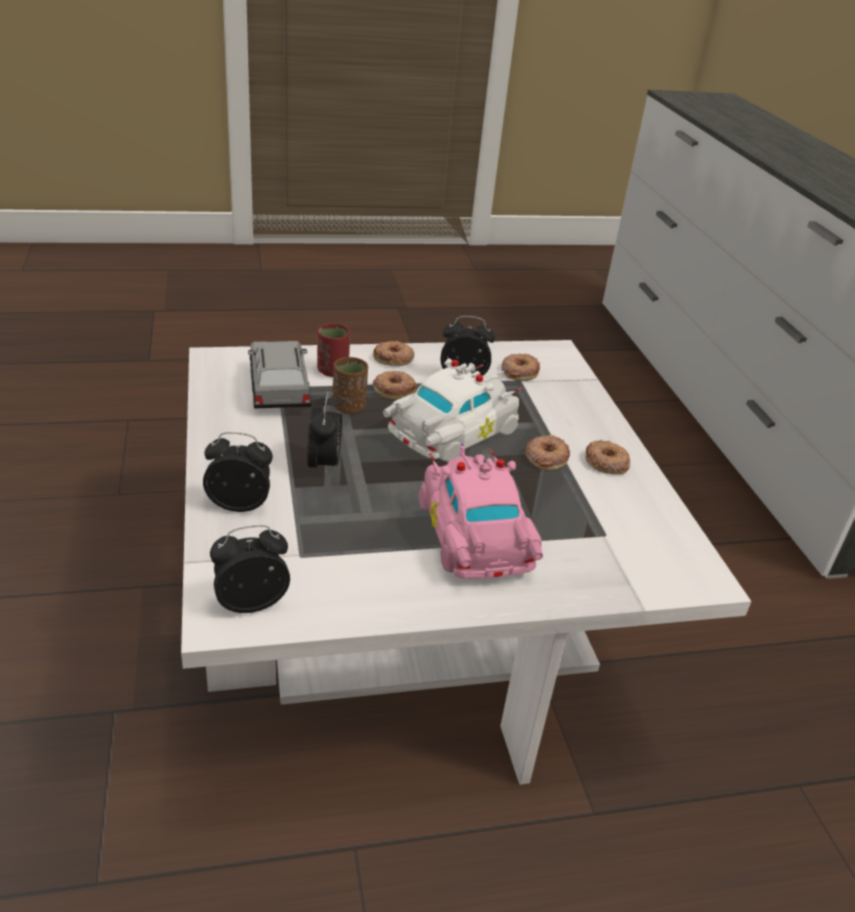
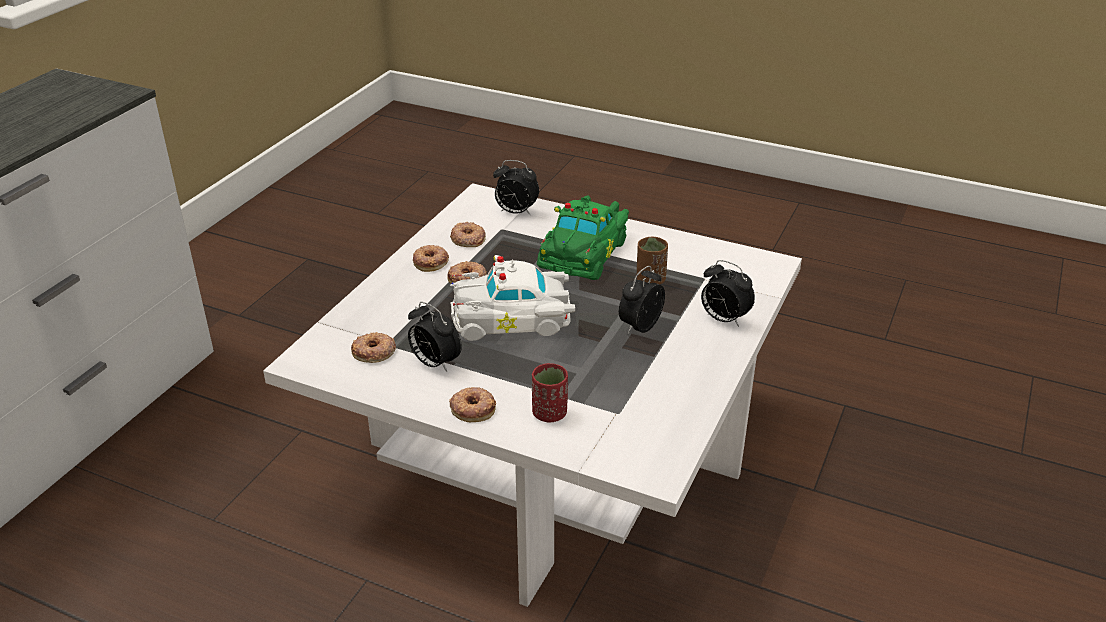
camera: 140 degrees left, 0 degrees up
alarm clock [210,525,290,613] -> alarm clock moved to [493,160,539,215]
grey toy car [248,341,311,409] -> none
brown cup [333,357,368,414] -> brown cup moved to [637,236,668,285]
donut [373,371,417,400] -> donut moved to [450,222,486,247]
pink toy car [419,444,543,579] -> green toy car [537,196,629,280]

